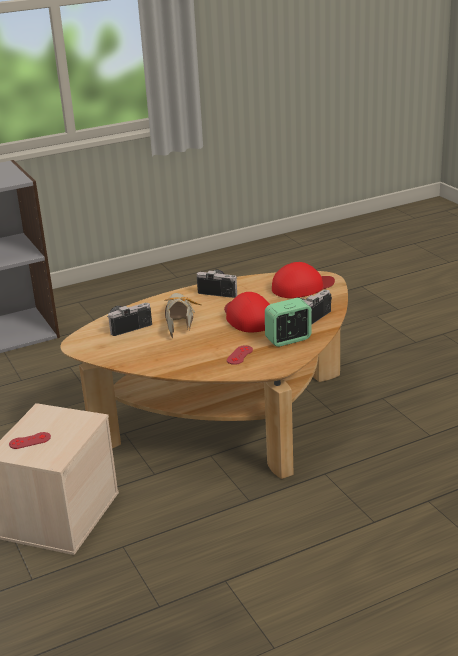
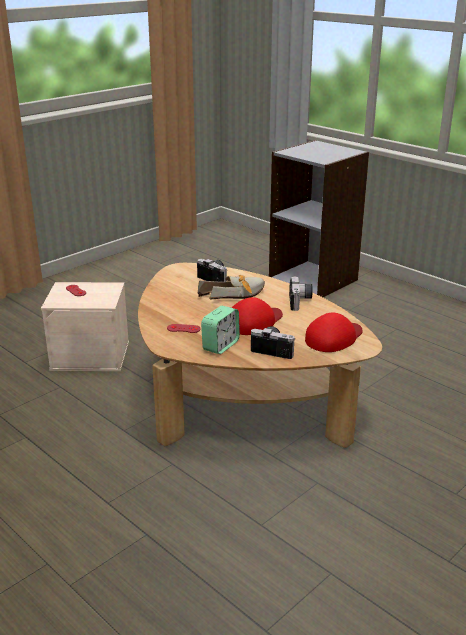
camera: 70 degrees right, 0 degrees up
alarm clock [265,298,312,347] -> alarm clock turned 75 degrees clockwise [201,306,240,354]
red cap [272,262,335,298] -> red cap turned 90 degrees counterclockwise [305,313,363,352]

